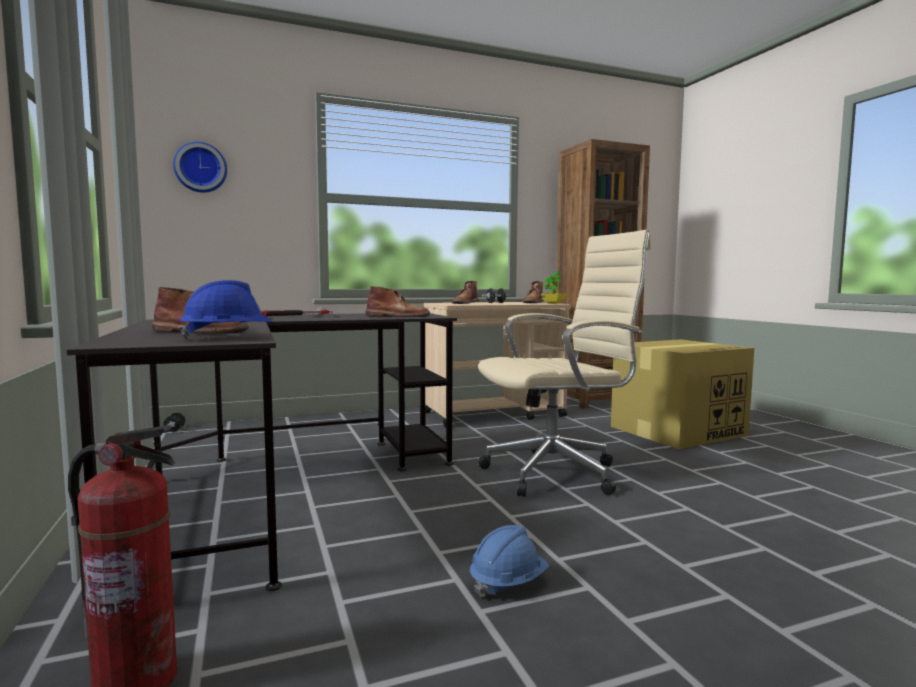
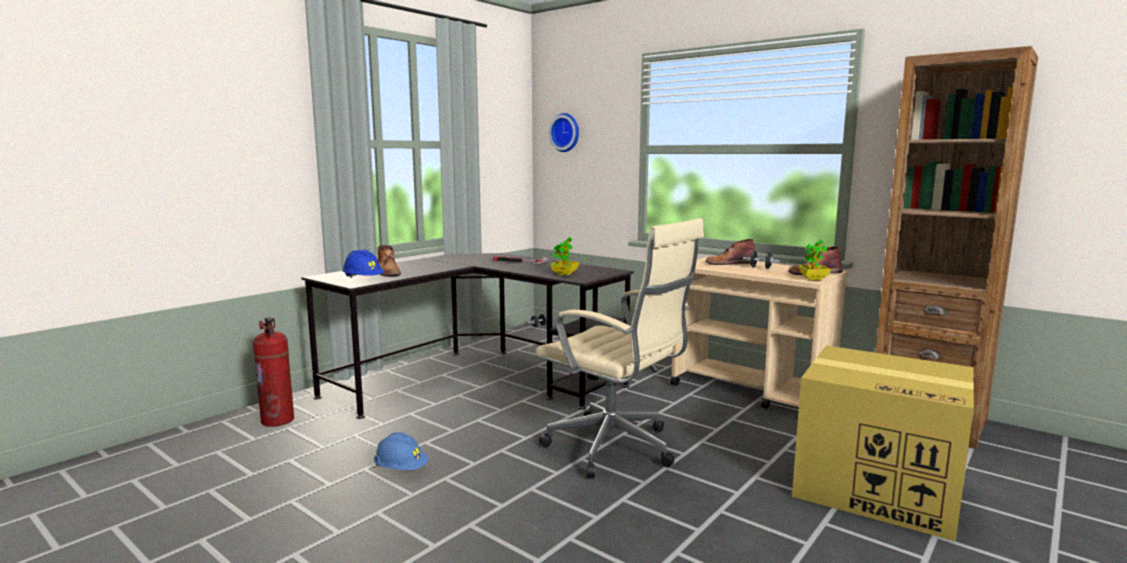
camera: 60 degrees right, 5 degrees up
brown boot [366,286,430,317] -> potted plant [550,237,579,275]

